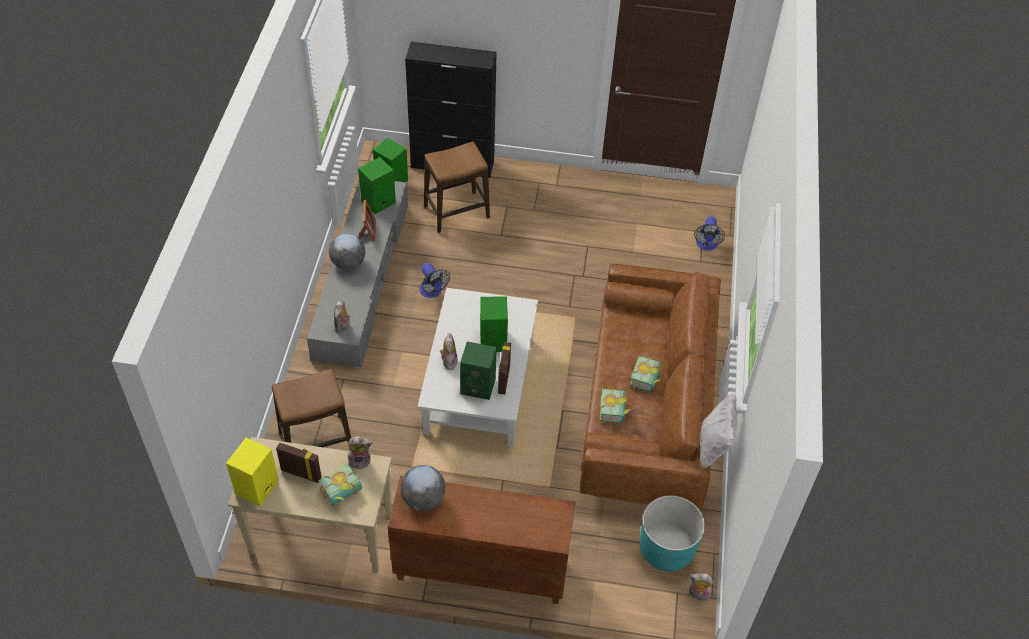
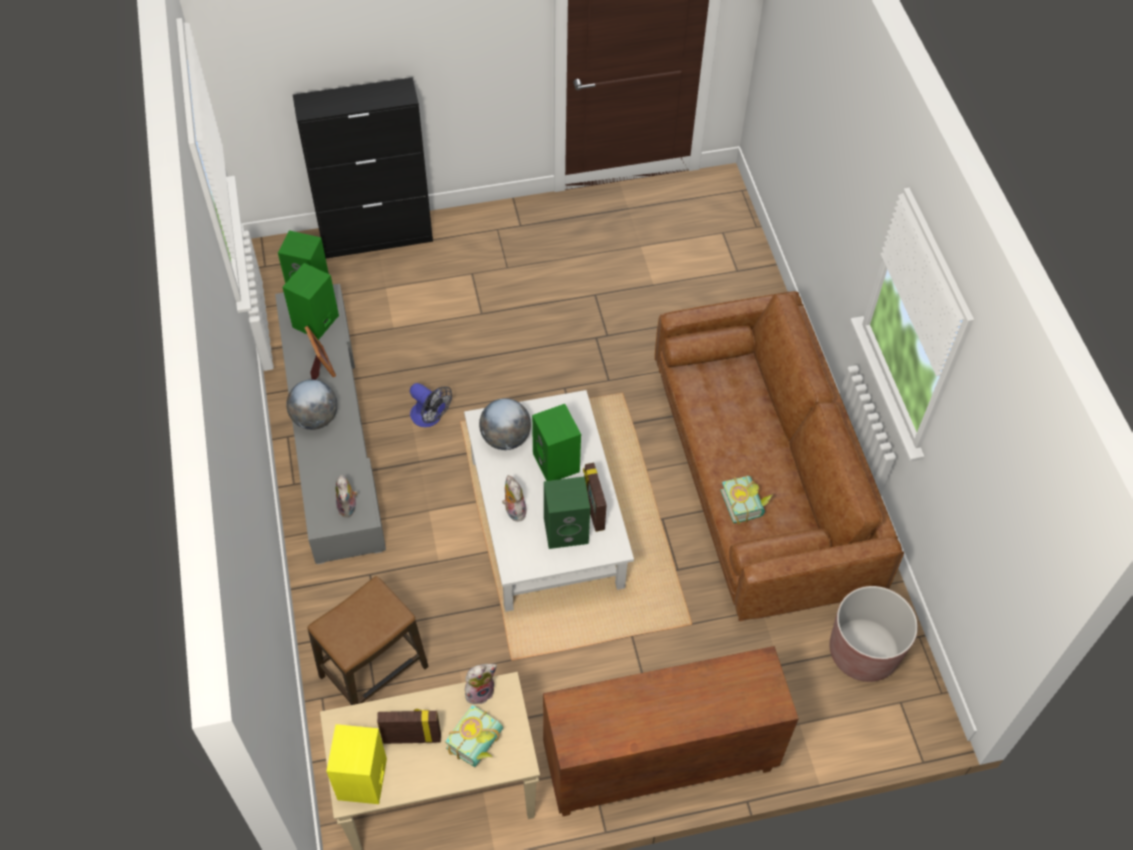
camera: 20 degrees left, 5 degrees up
globe [400,465,446,511] -> globe moved to [479,398,531,450]
stool [424,141,490,233] -> none
book [630,356,663,392] -> none
turquoise planter [640,495,705,571] -> brown planter [830,586,918,682]
plush toy [689,573,713,601] -> none
fan [694,216,725,251] -> none
white pillow [700,393,737,469] -> none

